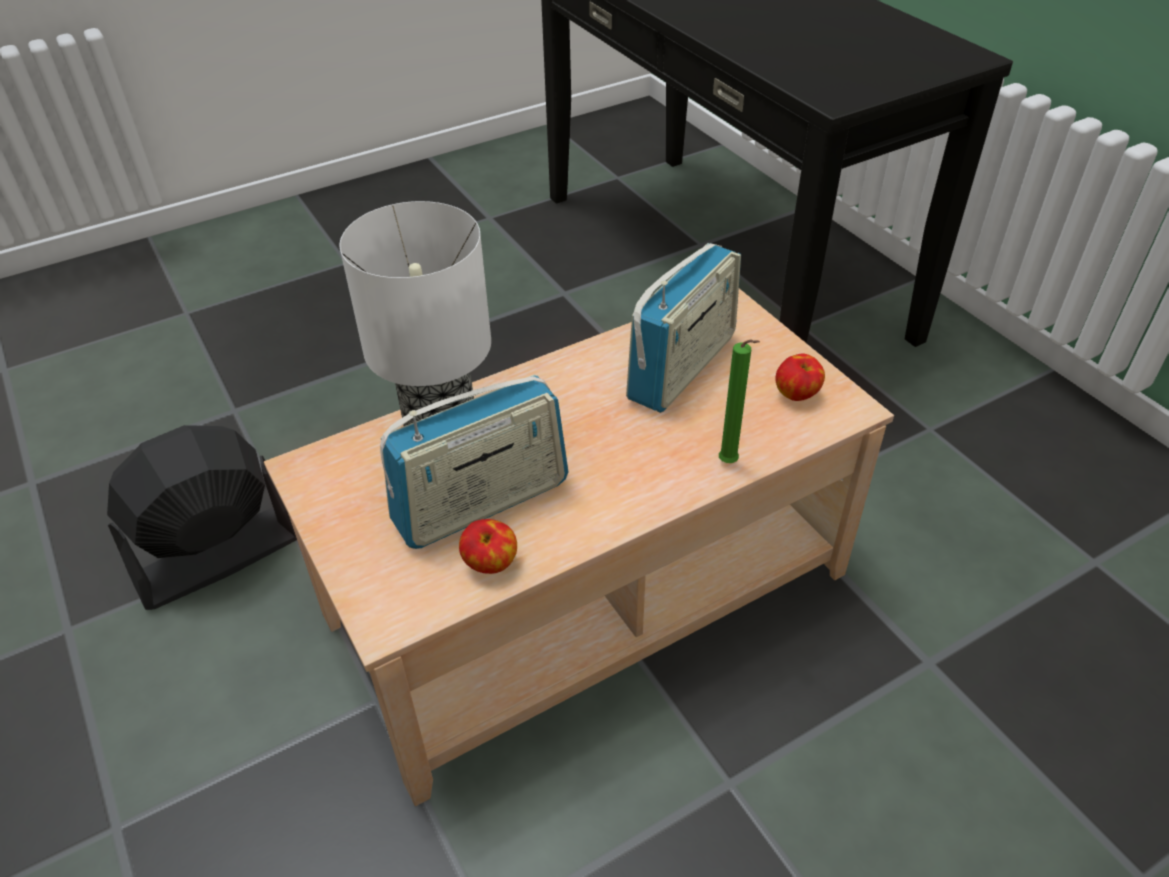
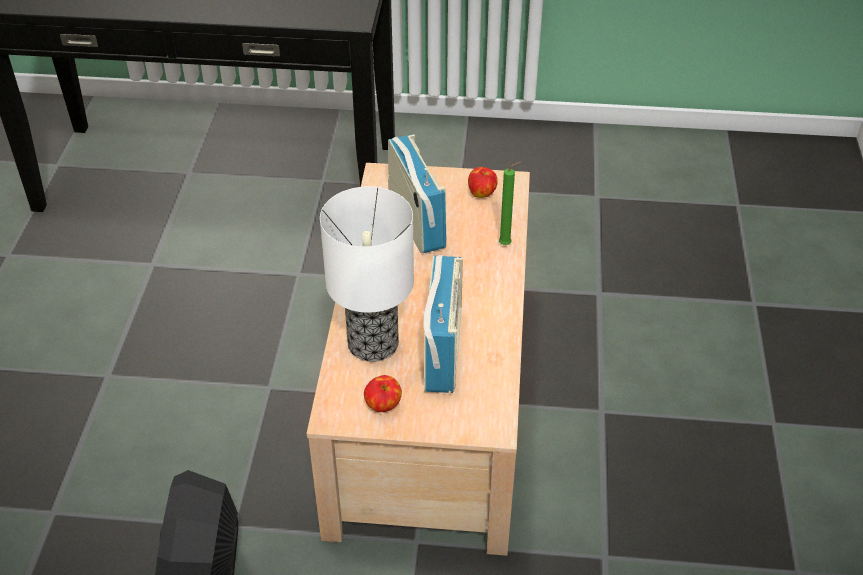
camera: 55 degrees left, 0 degrees up
apple [459,519,517,574] -> apple moved to [364,375,402,412]

